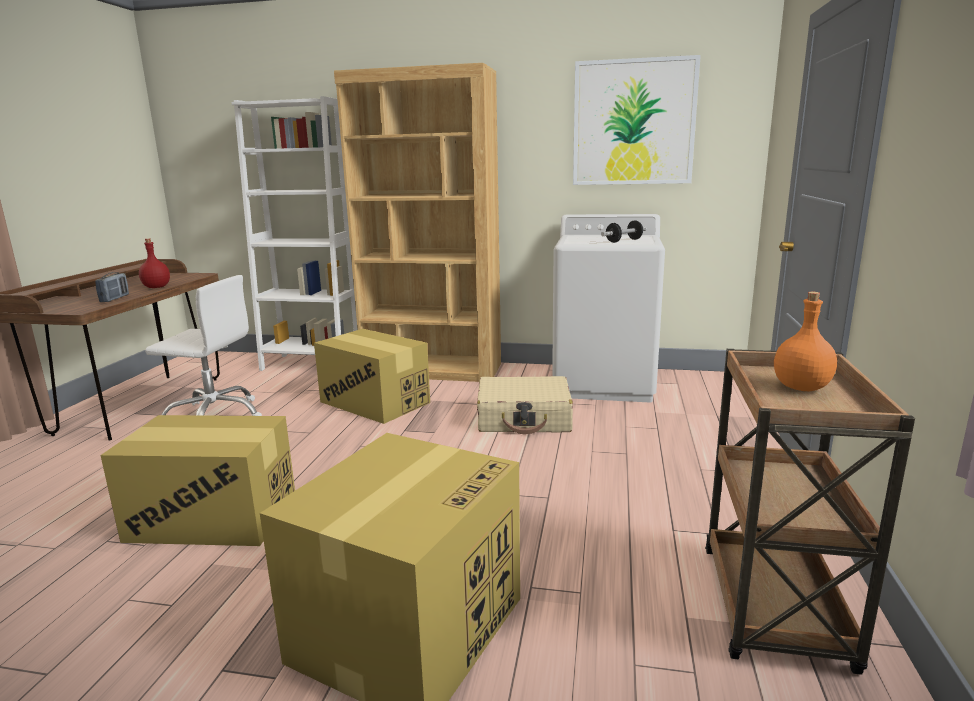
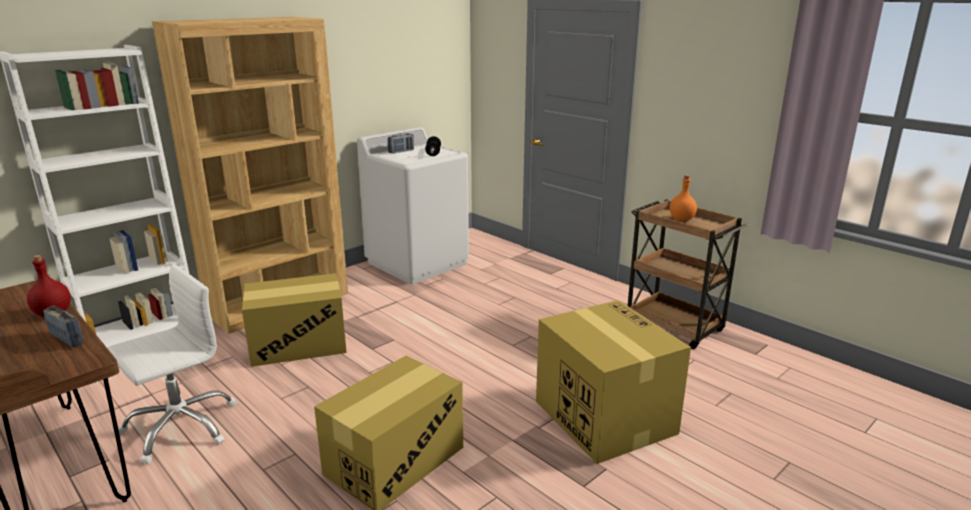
camera: 55 degrees left, 5 degrees up
beige suitcase [477,376,573,434] -> none
picture [573,55,701,185] -> none
none -> radio [388,133,414,153]

